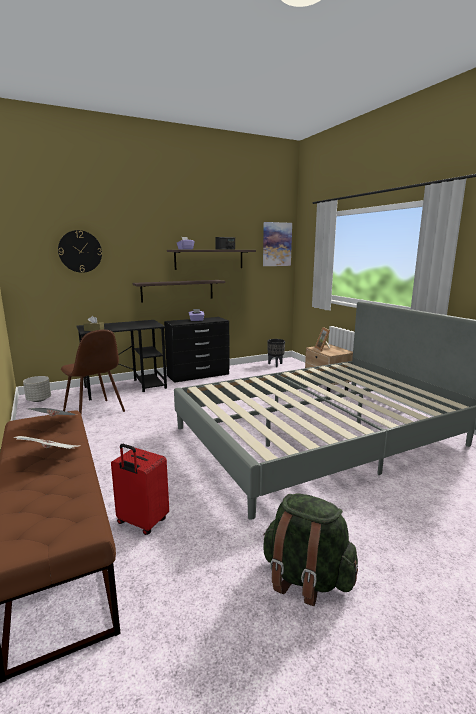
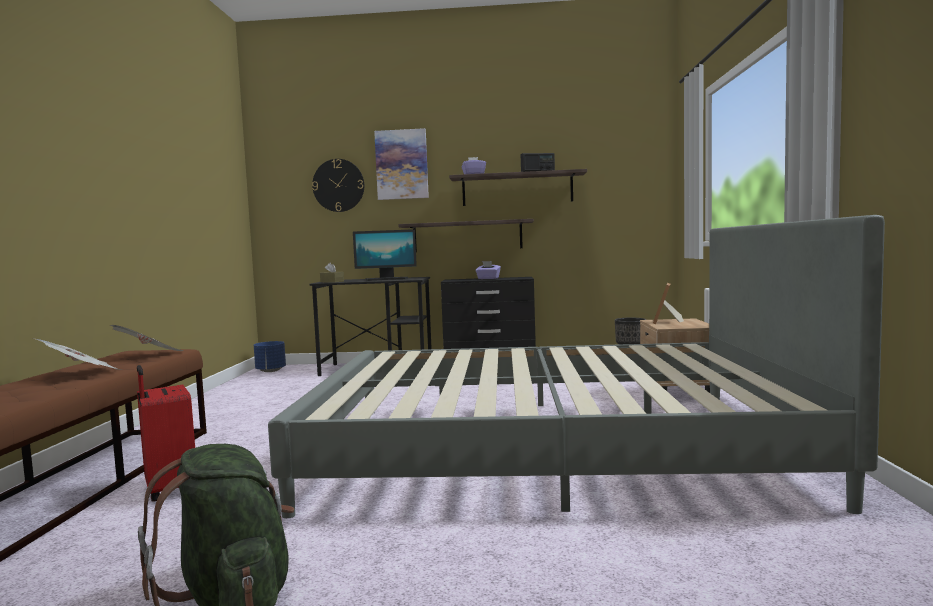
camera: 30 degrees right, 10 degrees down
grey planter [23,376,51,402] -> blue planter [254,341,286,372]
brown chair [61,330,125,416] -> none
picture [263,222,292,266] -> picture moved to [374,128,429,200]
none -> monitor [353,229,417,281]

